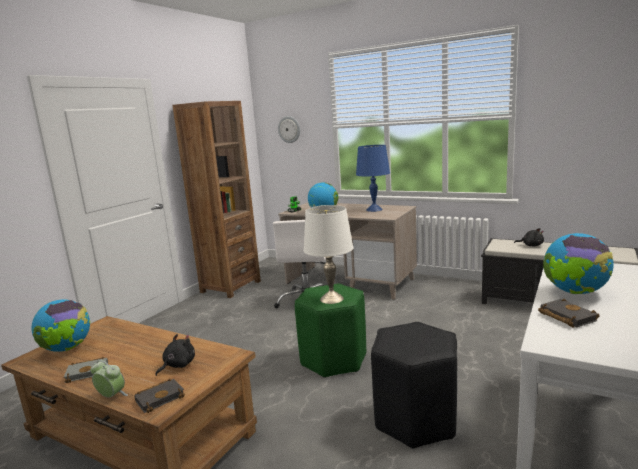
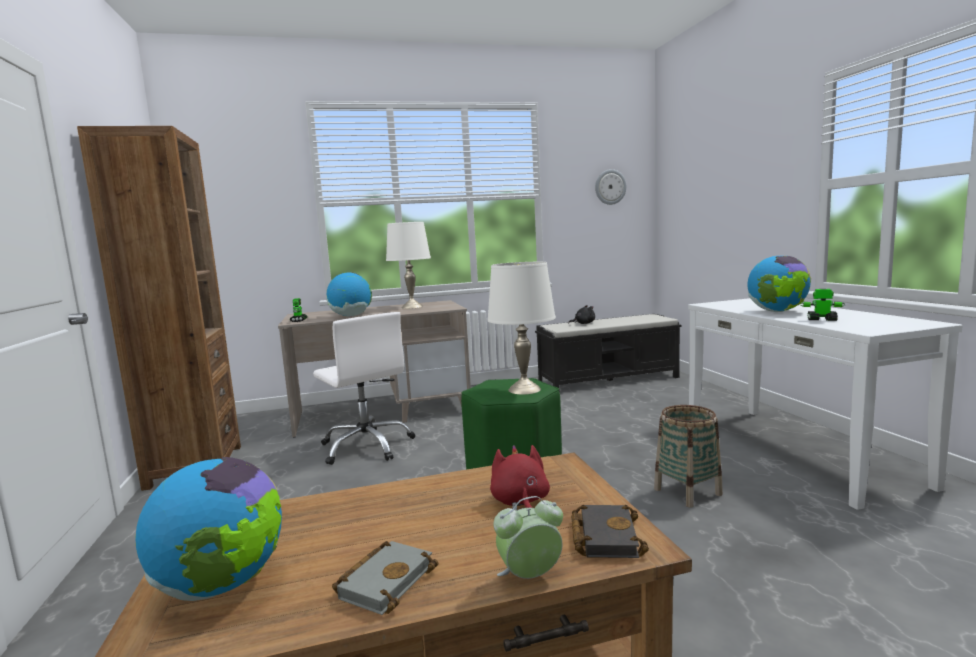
camera: 45 degrees left, 5 degrees down
black plush toy [155,334,195,376] -> red plush toy [490,445,550,510]
wall clock [278,116,300,143] -> wall clock moved to [595,169,627,205]
blue table lamp [356,145,390,212] -> white table lamp [386,222,431,309]
black stool [371,322,457,449] -> basket [654,405,723,508]
black book [538,298,600,328] -> toy robot [800,289,845,321]

